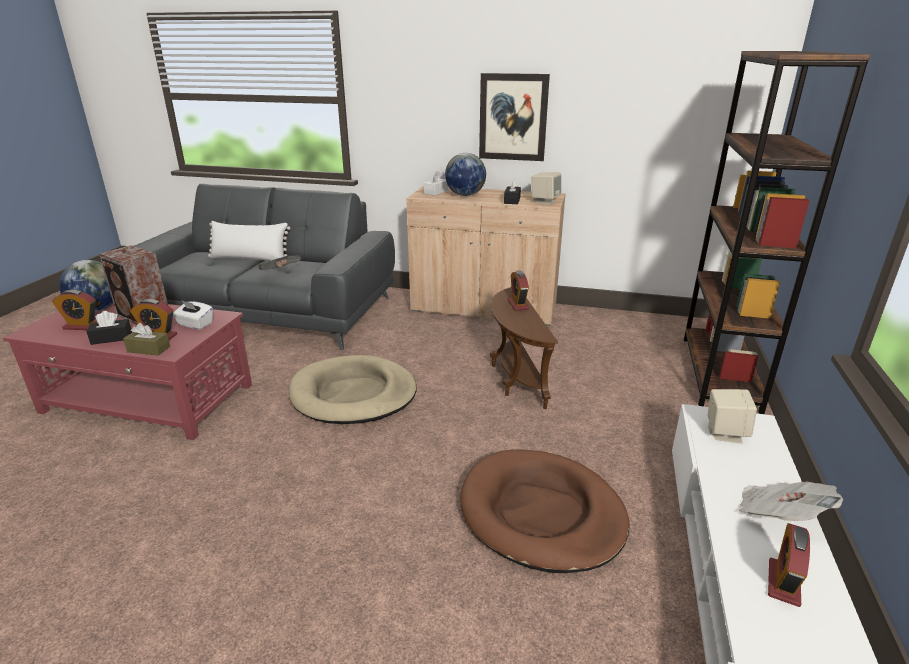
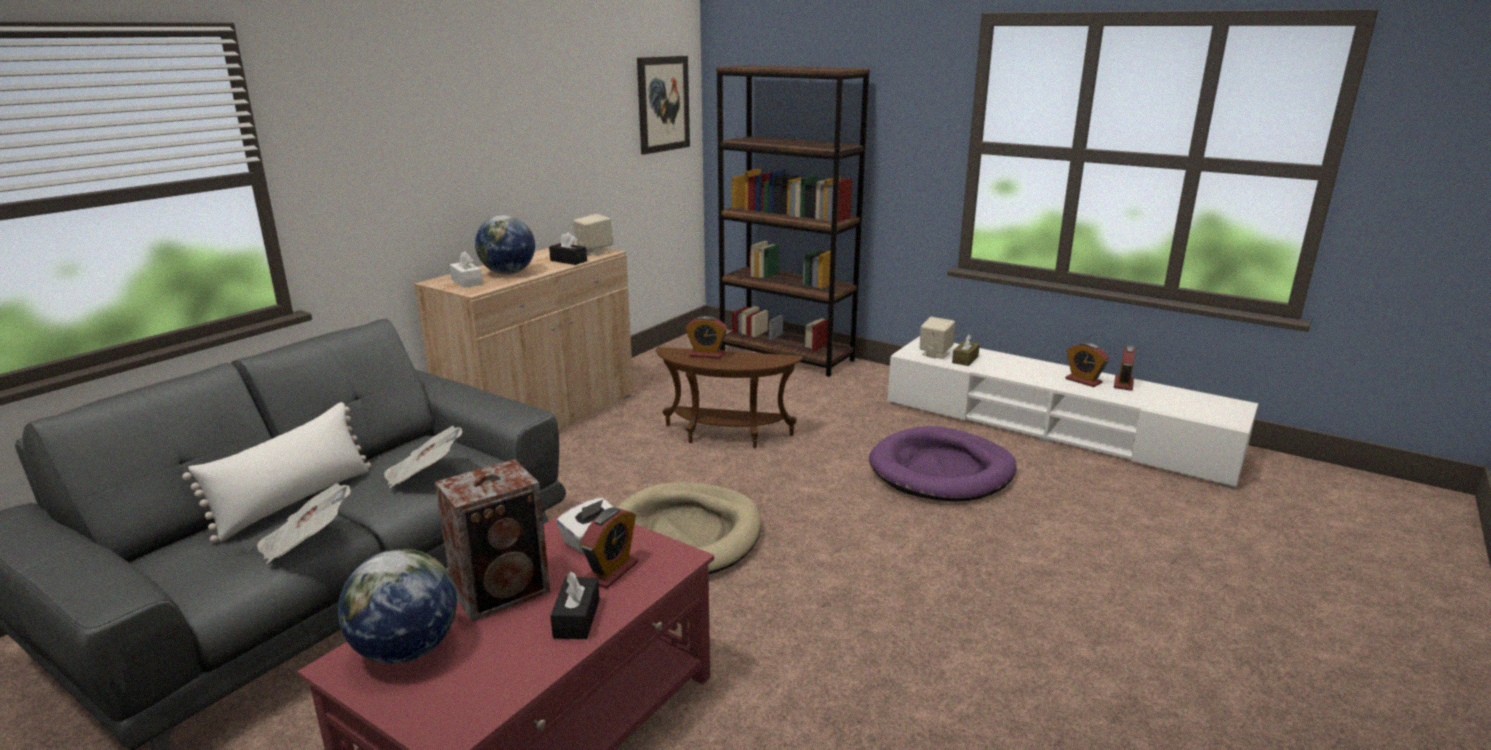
camera: 70 degrees left, 5 degrees down
alarm clock [52,290,97,330] -> alarm clock moved to [1114,345,1135,391]
brown tissue box [123,323,170,356] -> brown tissue box moved to [952,334,980,366]
brown dog bed [460,449,630,573] -> purple dog bed [869,426,1017,501]
picture [479,73,550,161] -> picture moved to [637,56,690,155]
newspaper [738,482,843,521] -> newspaper moved to [257,483,351,564]

